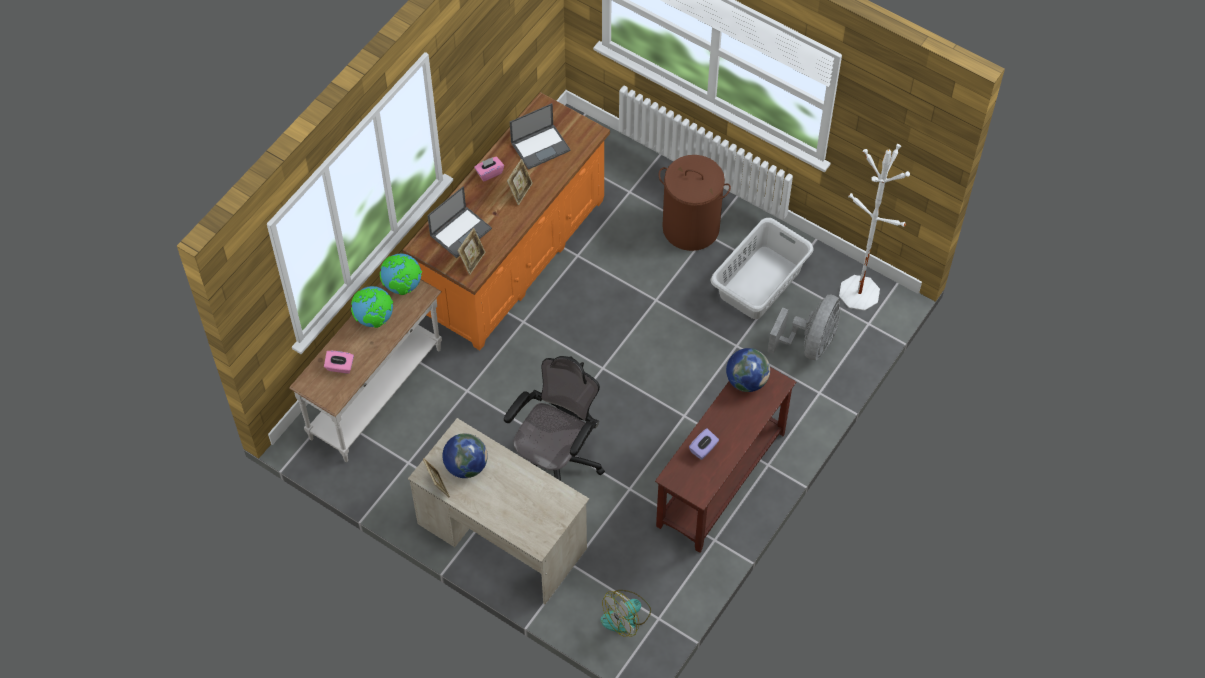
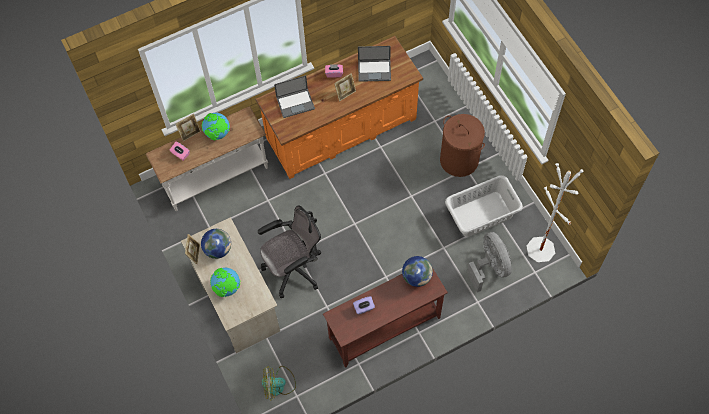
camera: 30 degrees right, 5 degrees up
globe [380,254,422,295] -> globe moved to [210,268,240,297]
picture frame [457,228,486,275] -> picture frame moved to [176,114,201,141]
grey fan [767,295,840,360] -> grey fan turned 75 degrees counterclockwise [467,232,512,292]

